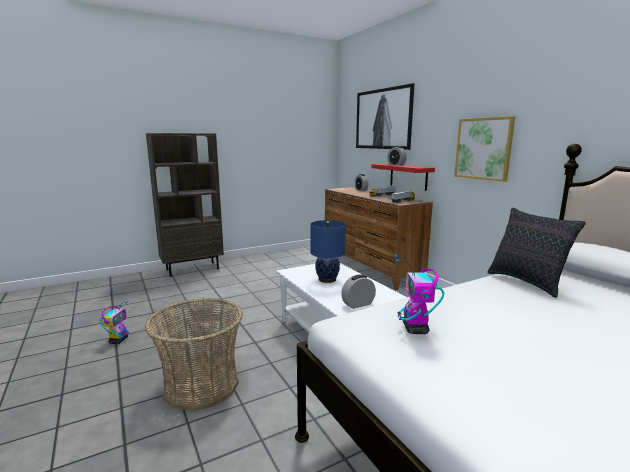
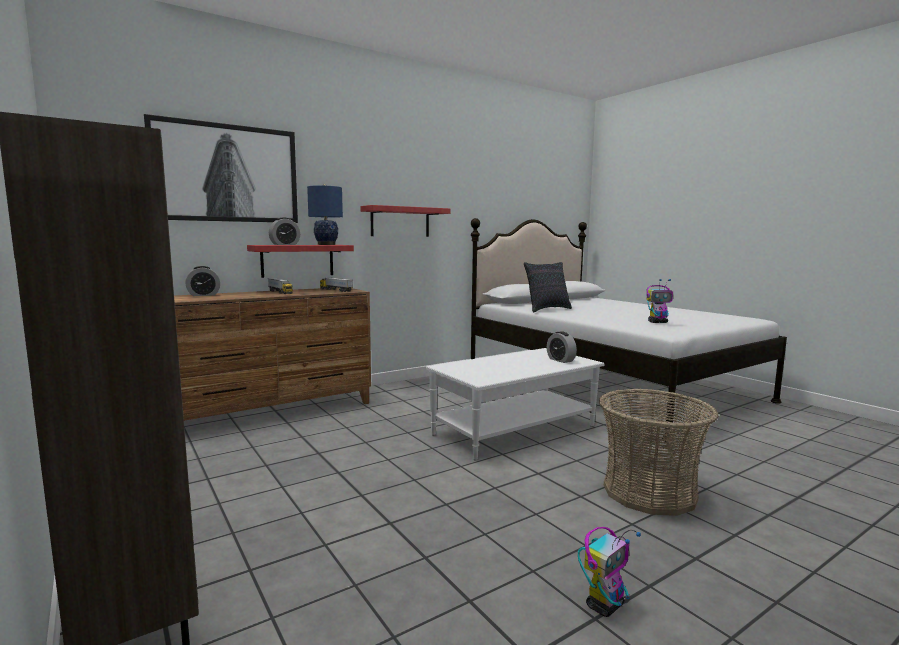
camera: 95 degrees left, 5 degrees down
toy robot [100,302,129,344] -> toy robot turned 135 degrees clockwise [578,527,641,617]
blue table lamp [310,220,346,283] -> blue table lamp moved to [307,184,343,245]
picture [454,116,515,182] -> red shelf [360,205,451,237]

